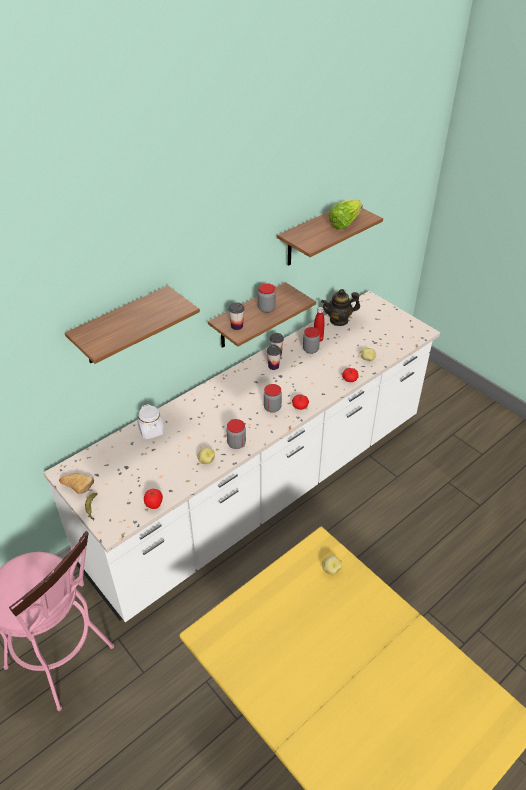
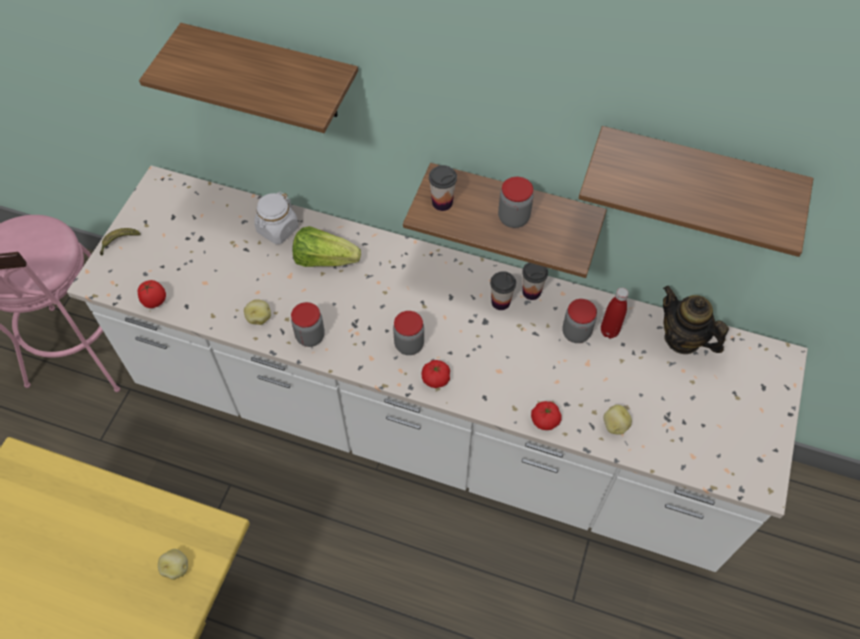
camera: 60 degrees right, 15 degrees up
bread [59,473,94,494] -> none
lettuce [328,199,363,229] -> lettuce moved to [292,226,361,267]

